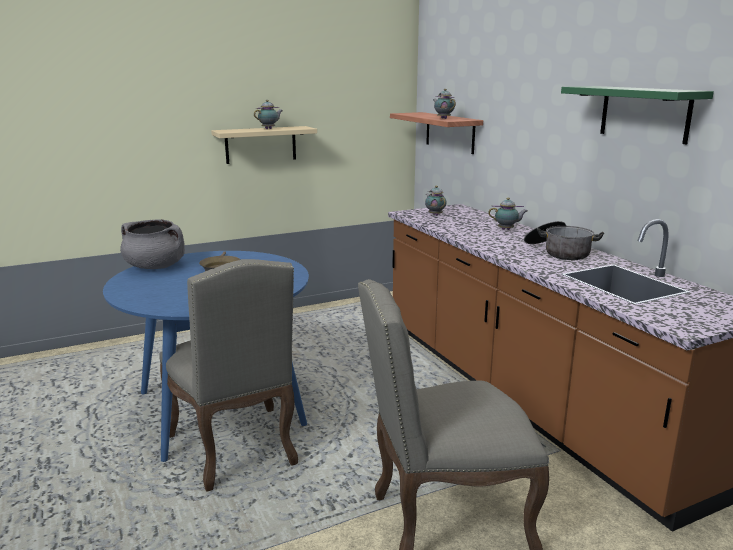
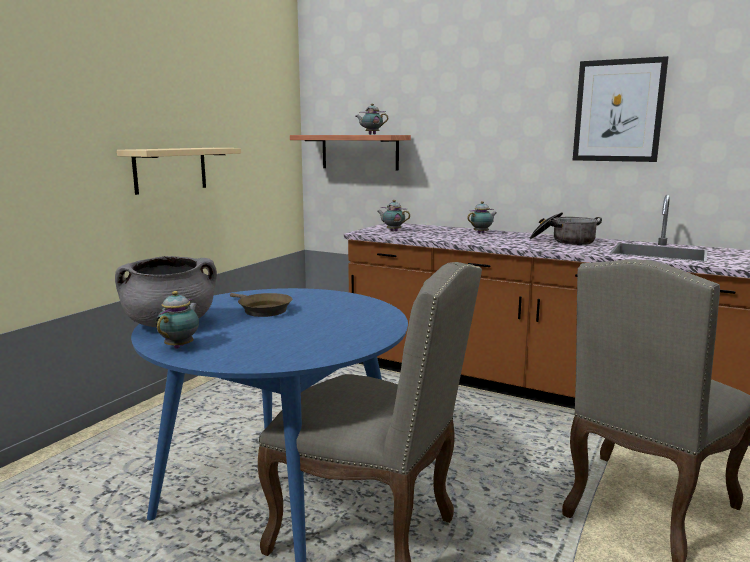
camera: 35 degrees left, 5 degrees down
teapot [254,100,283,129] -> teapot moved to [156,291,199,349]
green shelf [561,86,714,144] -> picture [573,56,669,162]

